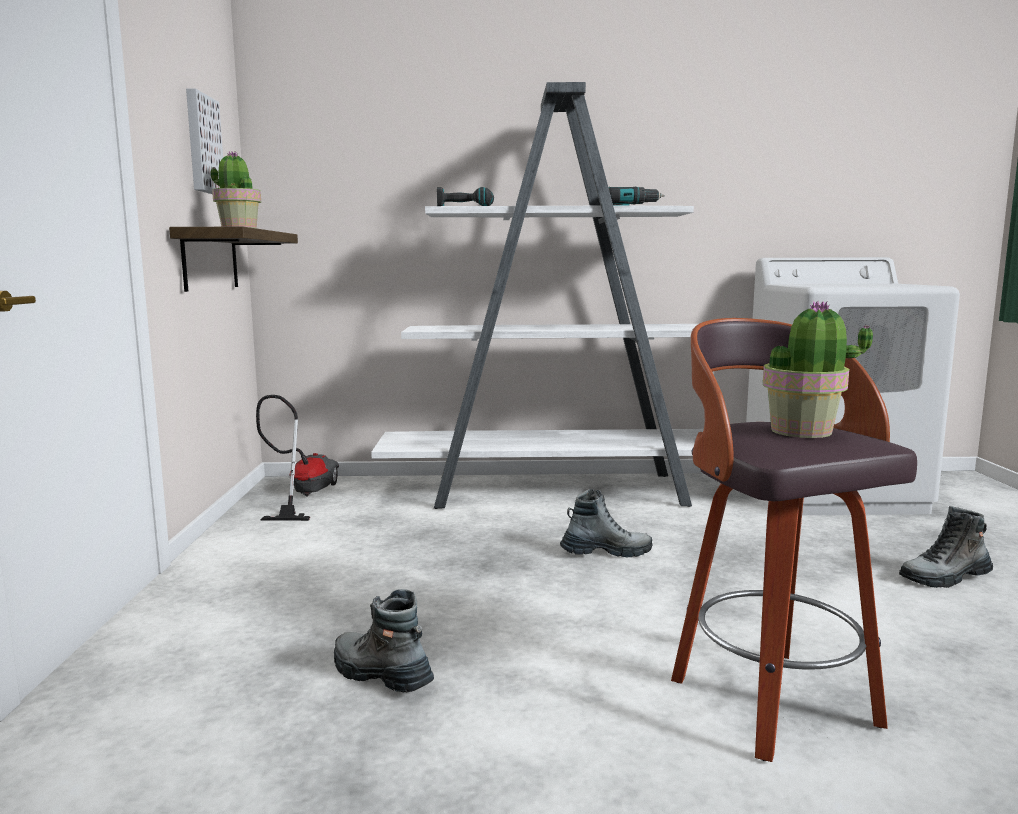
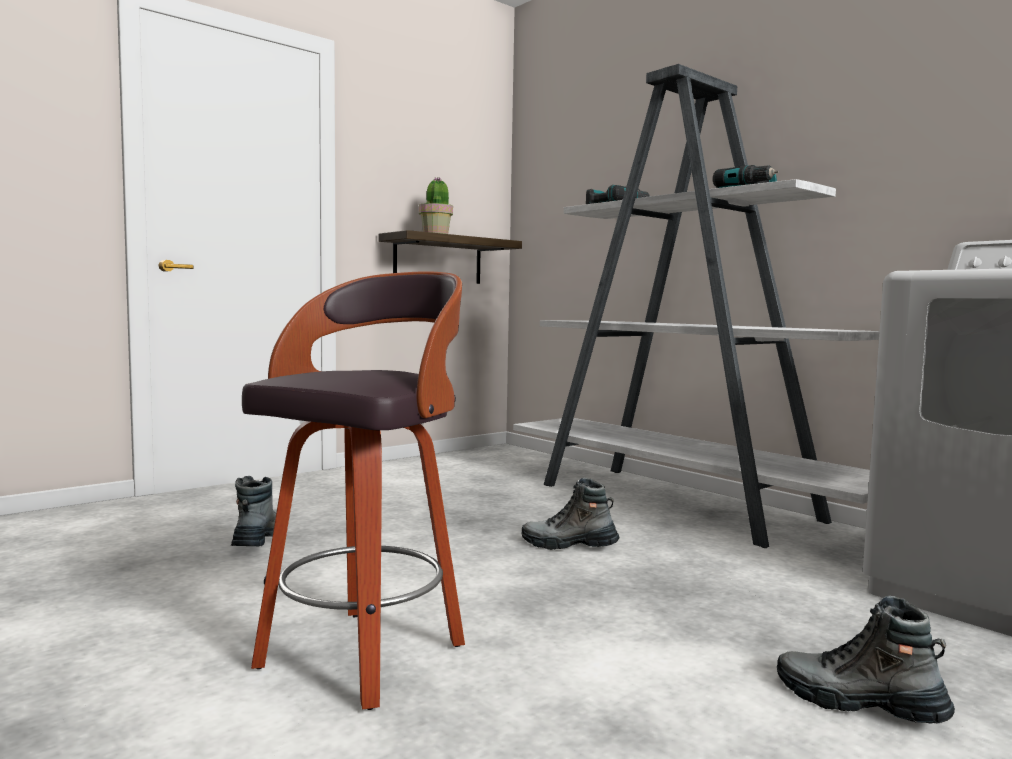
camera: 50 degrees right, 5 degrees down
picture [186,89,223,194] -> none
vacuum cleaner [256,395,339,521] -> none
boot [560,489,653,558] -> boot turned 150 degrees clockwise [521,478,619,550]
potted plant [763,301,873,438] -> none

